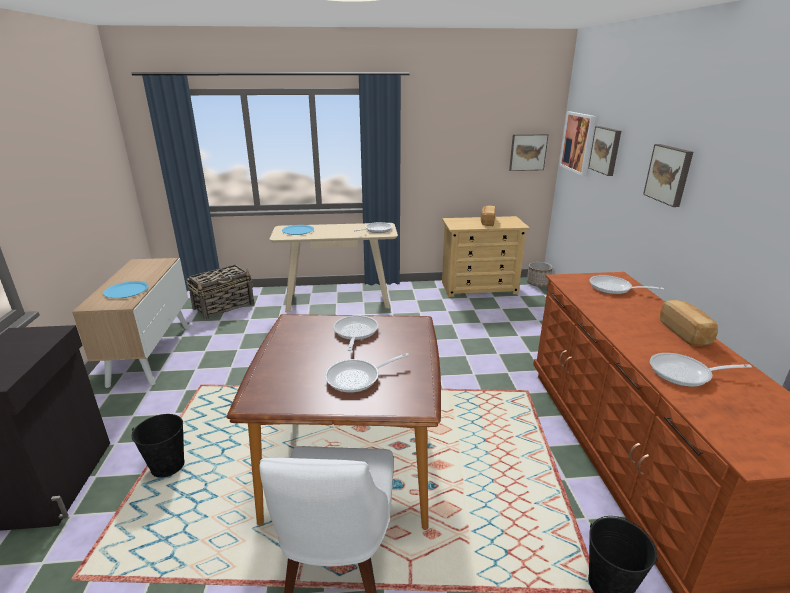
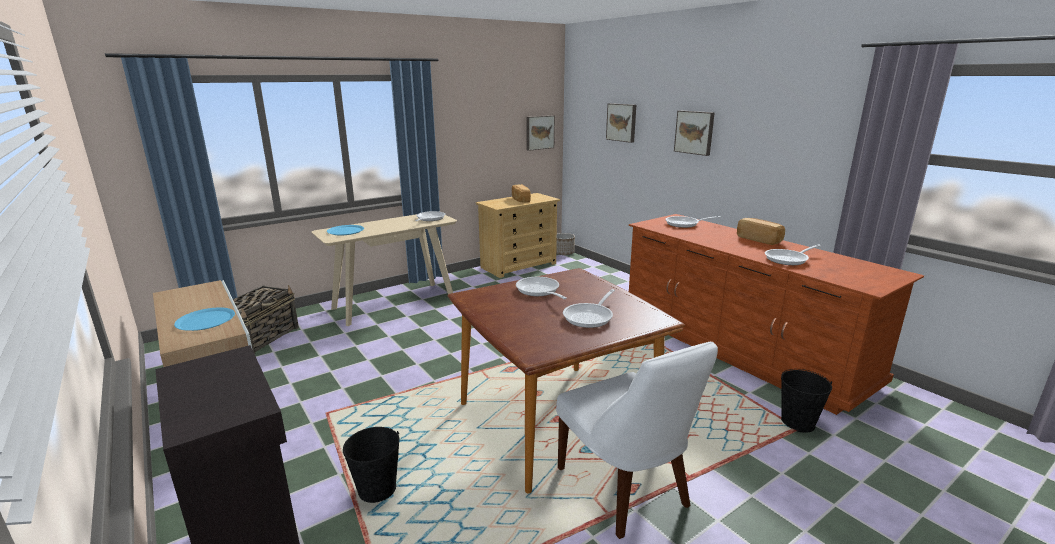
camera: 30 degrees left, 5 degrees down
picture [559,112,596,176] -> none

